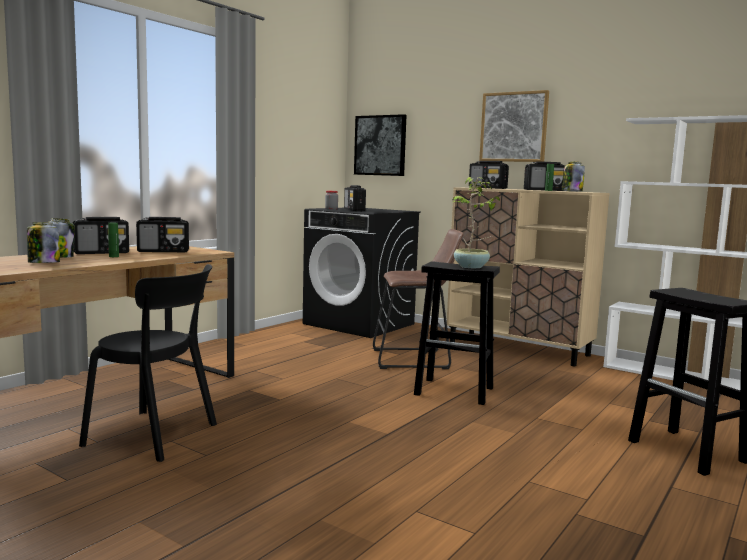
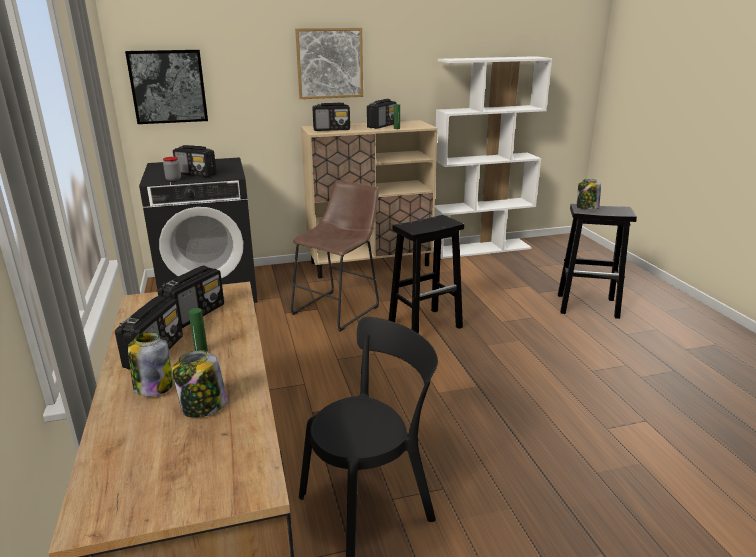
camera: 50 degrees left, 15 degrees up
potted plant [452,177,500,268] -> none
jar [562,162,585,192] -> jar moved to [576,179,601,210]

